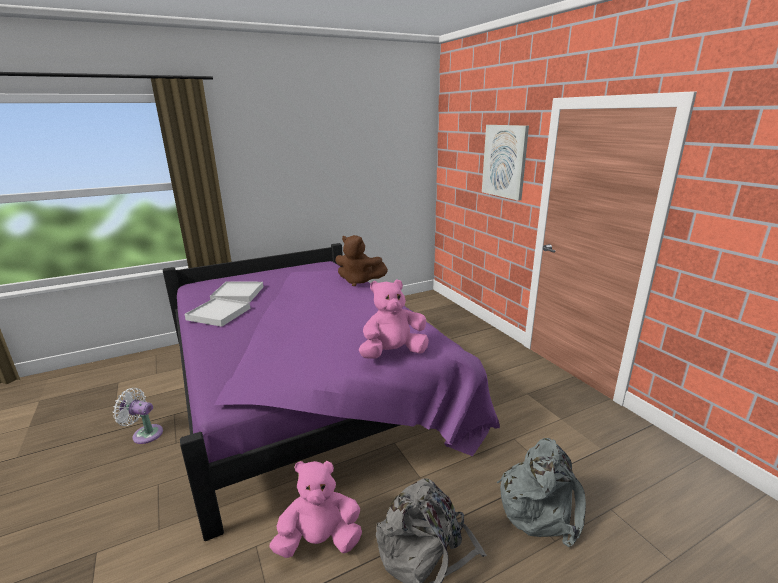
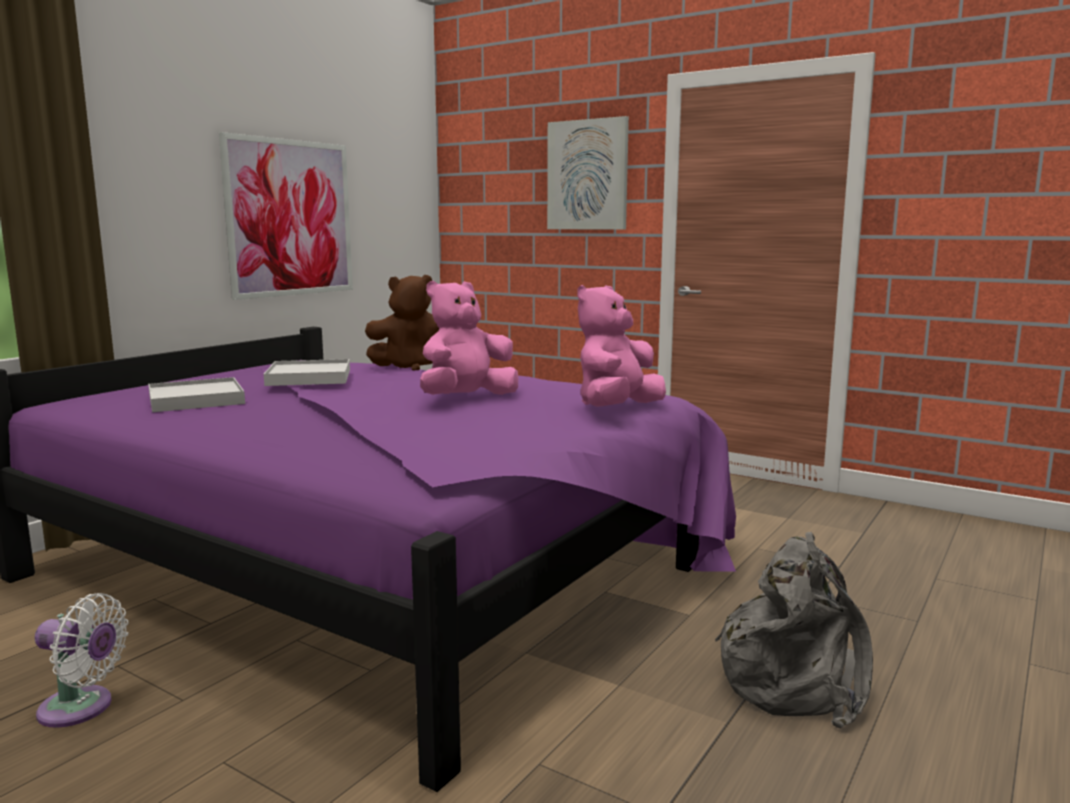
camera: 30 degrees left, 10 degrees down
white fan [113,388,163,444] -> white fan turned 150 degrees counterclockwise [35,593,128,728]
white tray [184,297,250,327] -> white tray moved to [264,359,350,386]
pink plush toy [270,461,362,558] -> pink plush toy moved to [420,281,518,395]
grey backpack [497,438,586,547] -> none
none -> picture [219,132,353,300]

